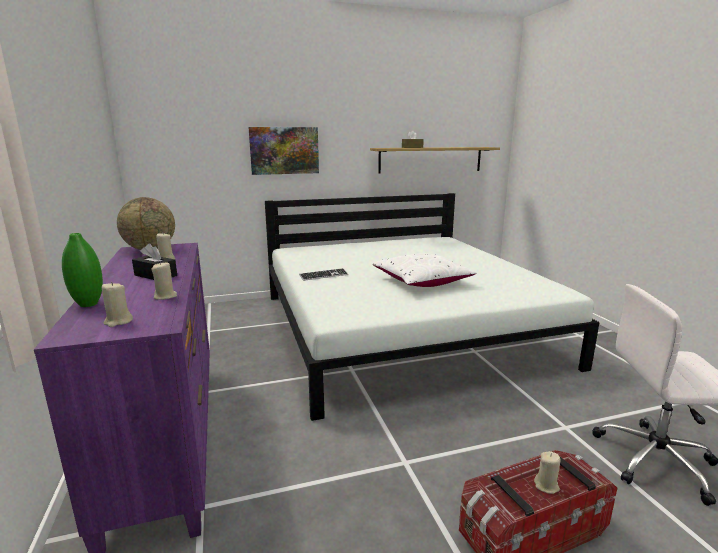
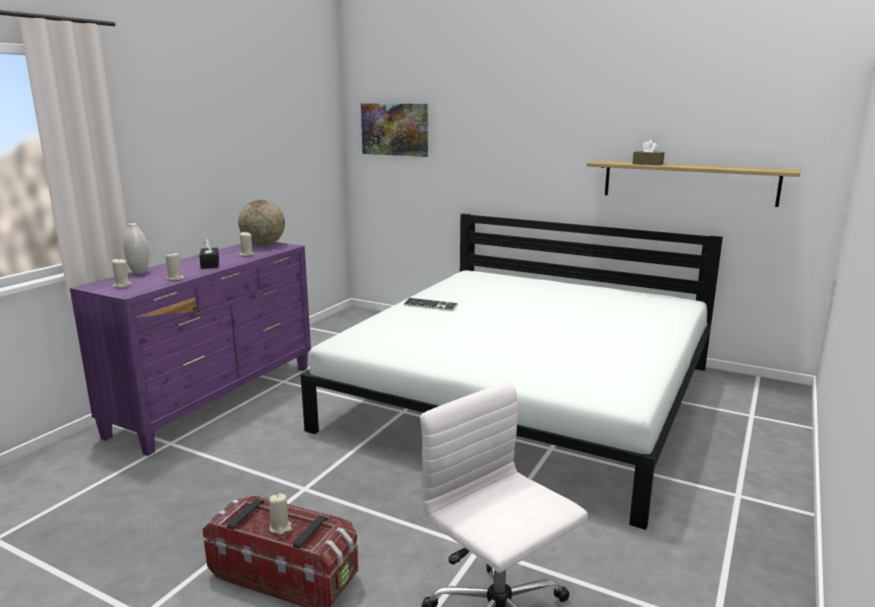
camera: 45 degrees right, 0 degrees up
green vase [62,233,103,307] -> white vase [124,223,149,274]
picture [249,127,319,175] -> picture moved to [361,103,428,157]
white pillow [373,253,477,287] -> none

